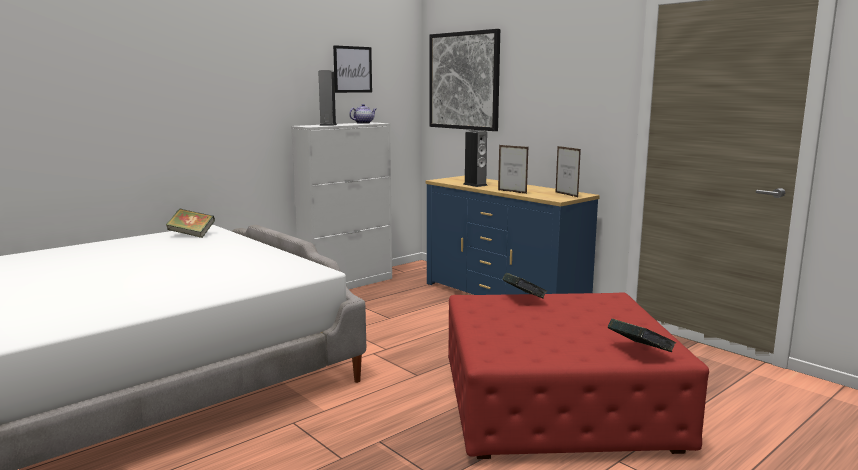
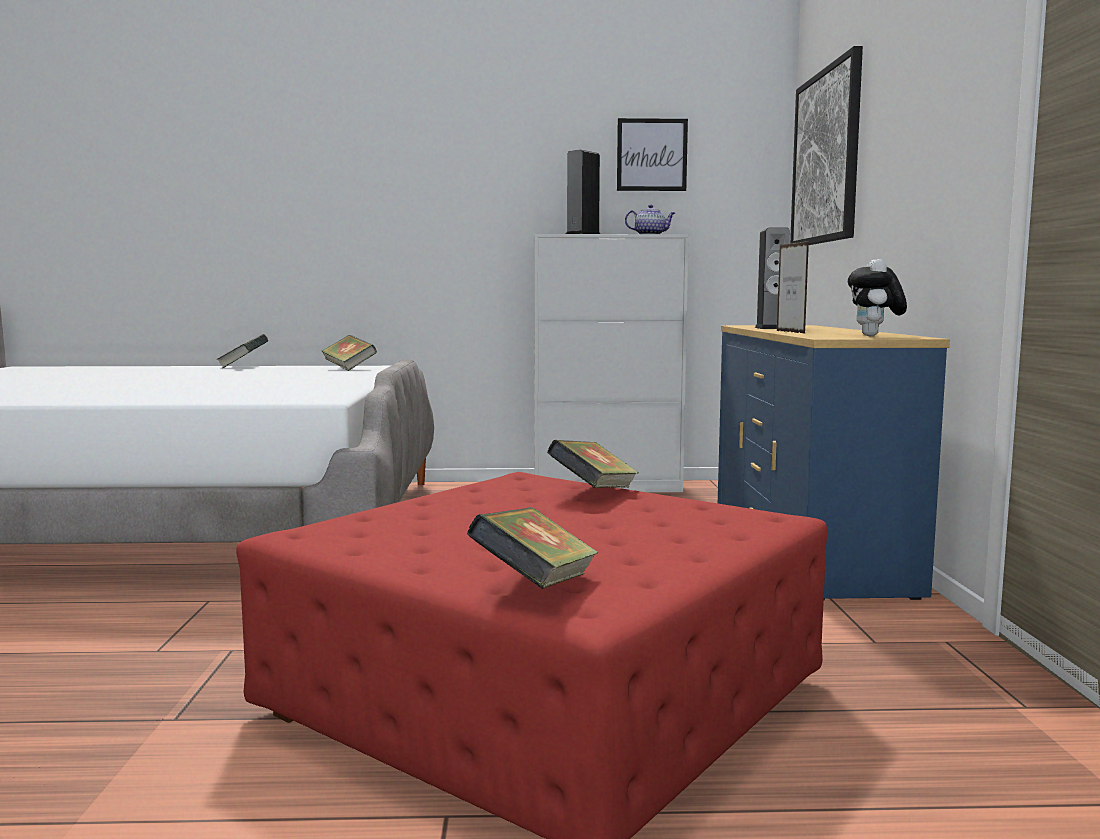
camera: 40 degrees right, 5 degrees down
picture frame [555,146,581,197] -> plush toy [848,259,907,336]
none -> book [216,334,269,368]

